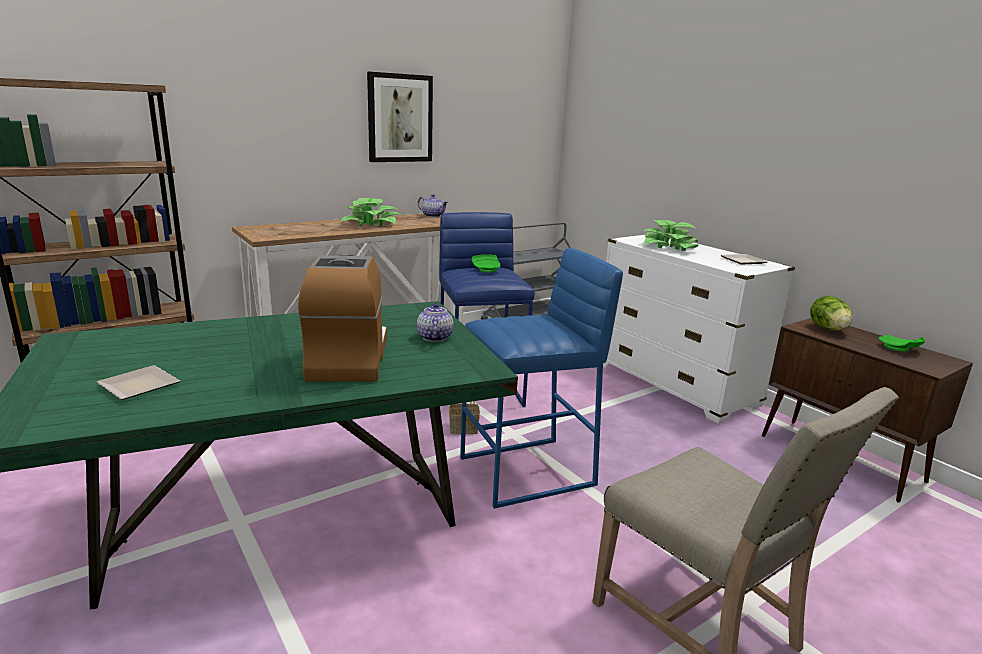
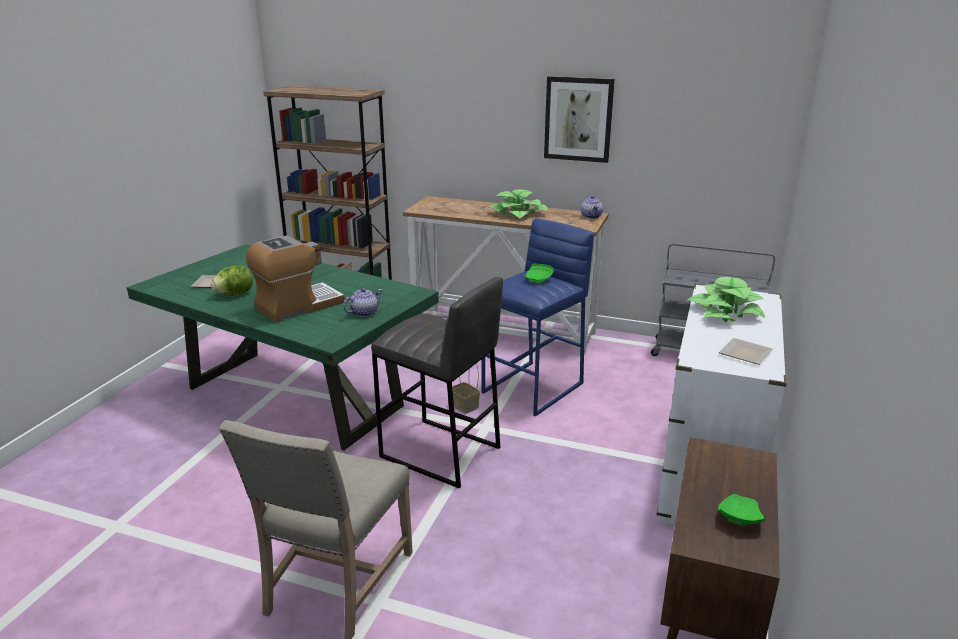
camera: 55 degrees right, 5 degrees up
blue stool [460,248,623,509] -> grey stool [371,277,503,488]
lettuce [810,296,852,331] -> lettuce moved to [211,265,253,295]

